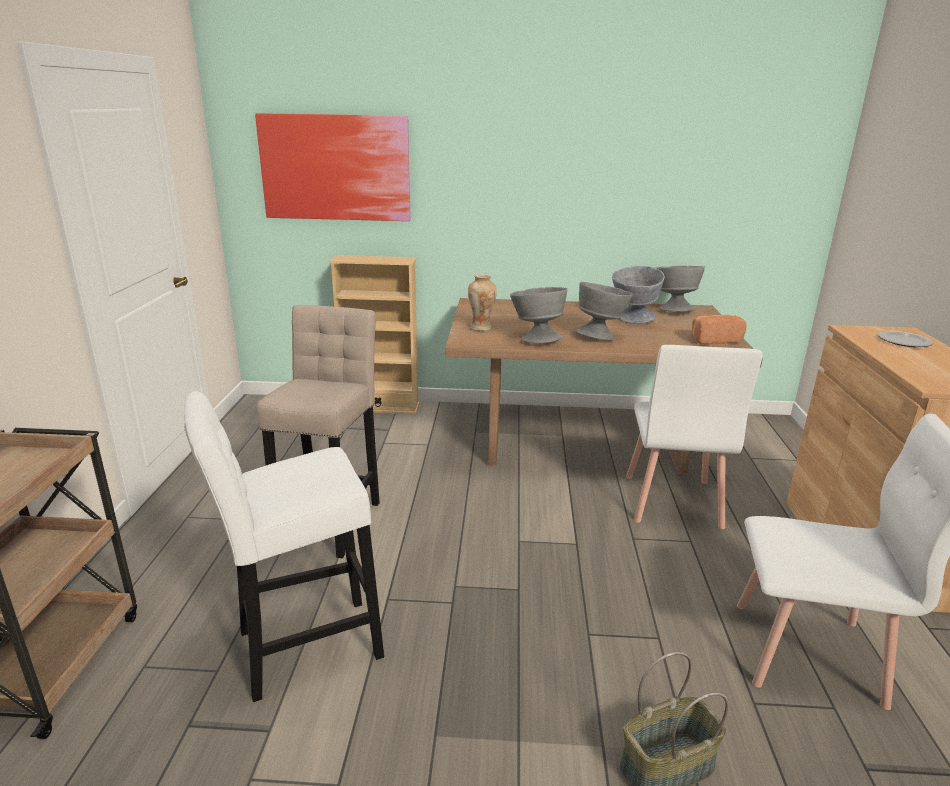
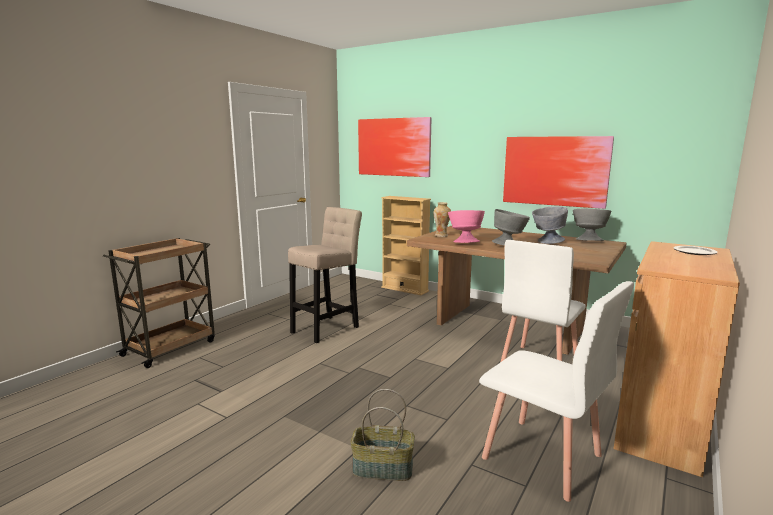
camera: 30 degrees right, 10 degrees down
white stool [184,391,384,702] -> none
grey bowl [510,287,567,343] -> pink bowl [448,210,485,243]
bread [691,315,747,344] -> none
none -> picture [503,136,614,209]

